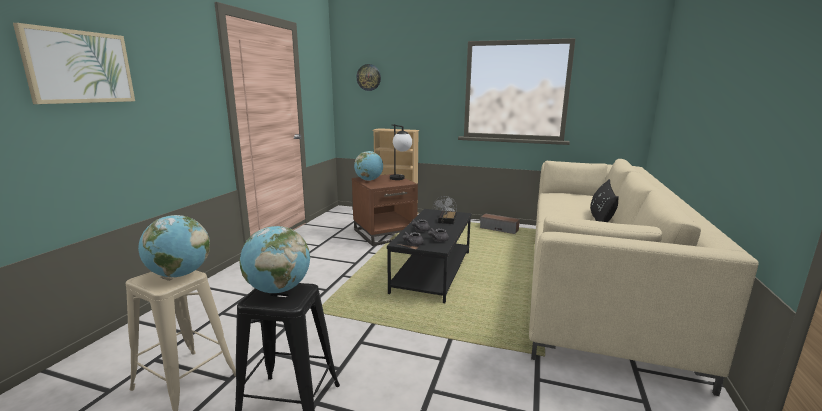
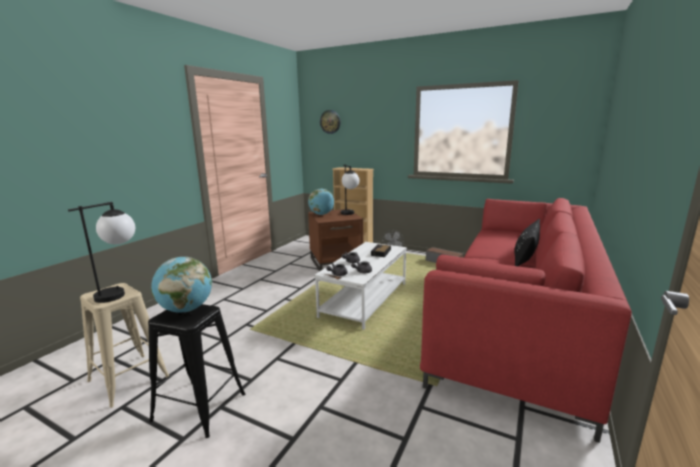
camera: 10 degrees right, 0 degrees up
picture [13,23,135,104] -> none
globe [138,215,210,277] -> table lamp [68,202,135,303]
black coffee table [387,209,472,303] -> white coffee table [314,242,407,330]
beige sofa [529,159,758,396] -> red sofa [420,198,632,443]

